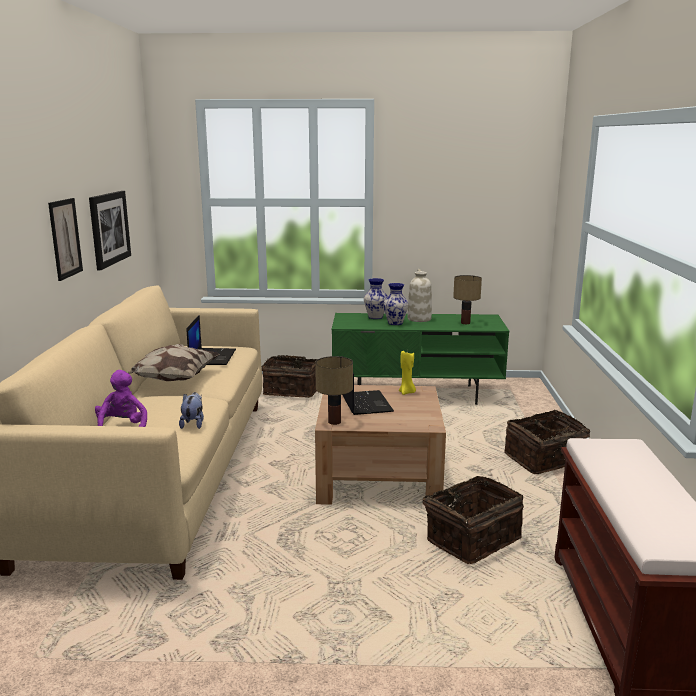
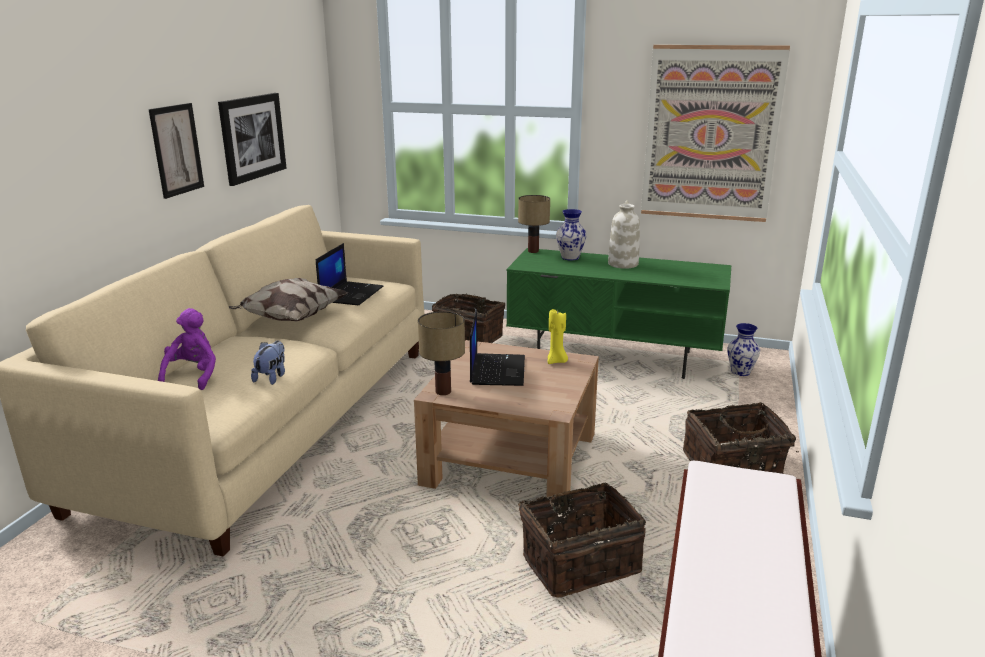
camera: 15 degrees right, 5 degrees up
vase [383,283,409,325] -> vase moved to [727,323,760,376]
table lamp [453,275,482,324] -> table lamp moved to [518,195,550,253]
none -> picture [641,45,790,222]

